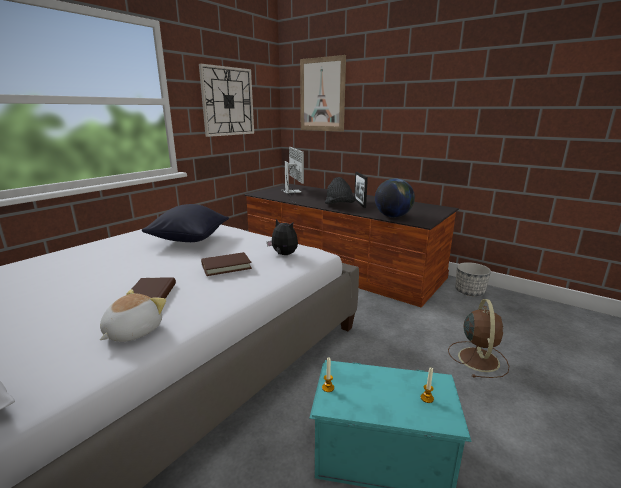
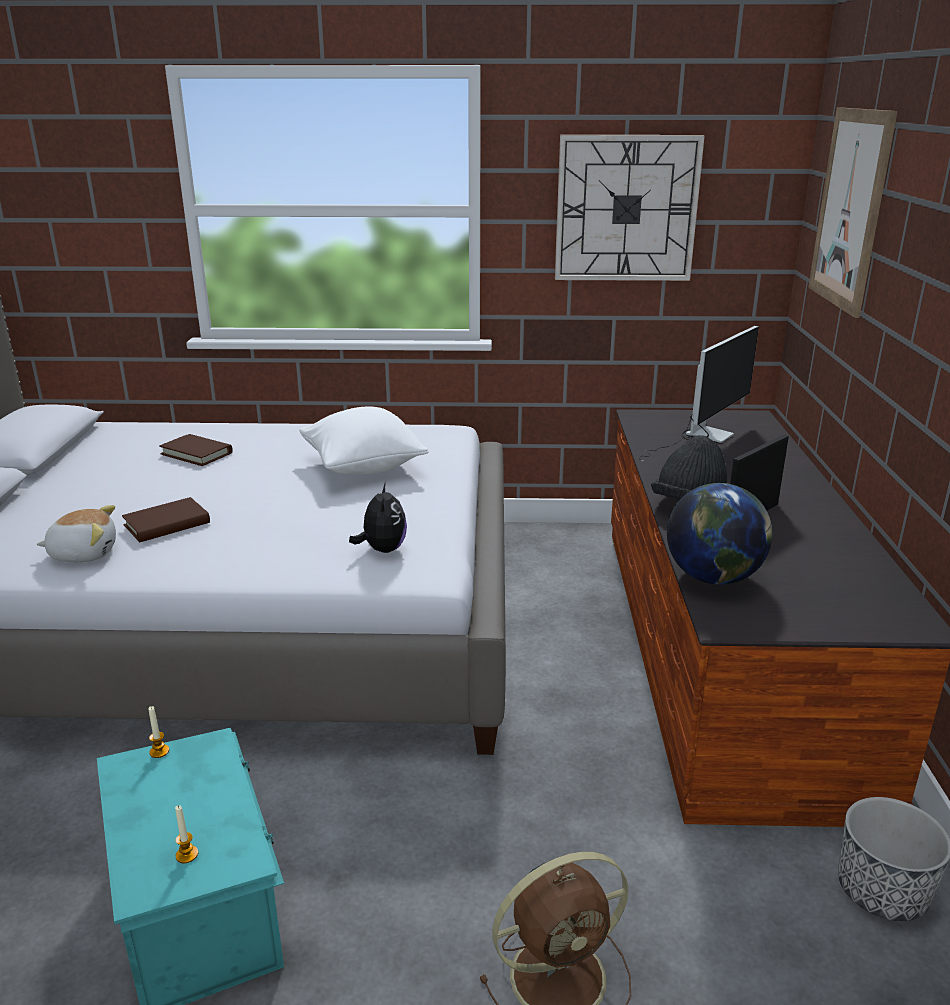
camera: 55 degrees right, 5 degrees up
black pillow [142,204,229,242] -> white pillow [299,406,429,475]
brown book [201,252,252,276] -> brown book moved to [159,434,233,466]

